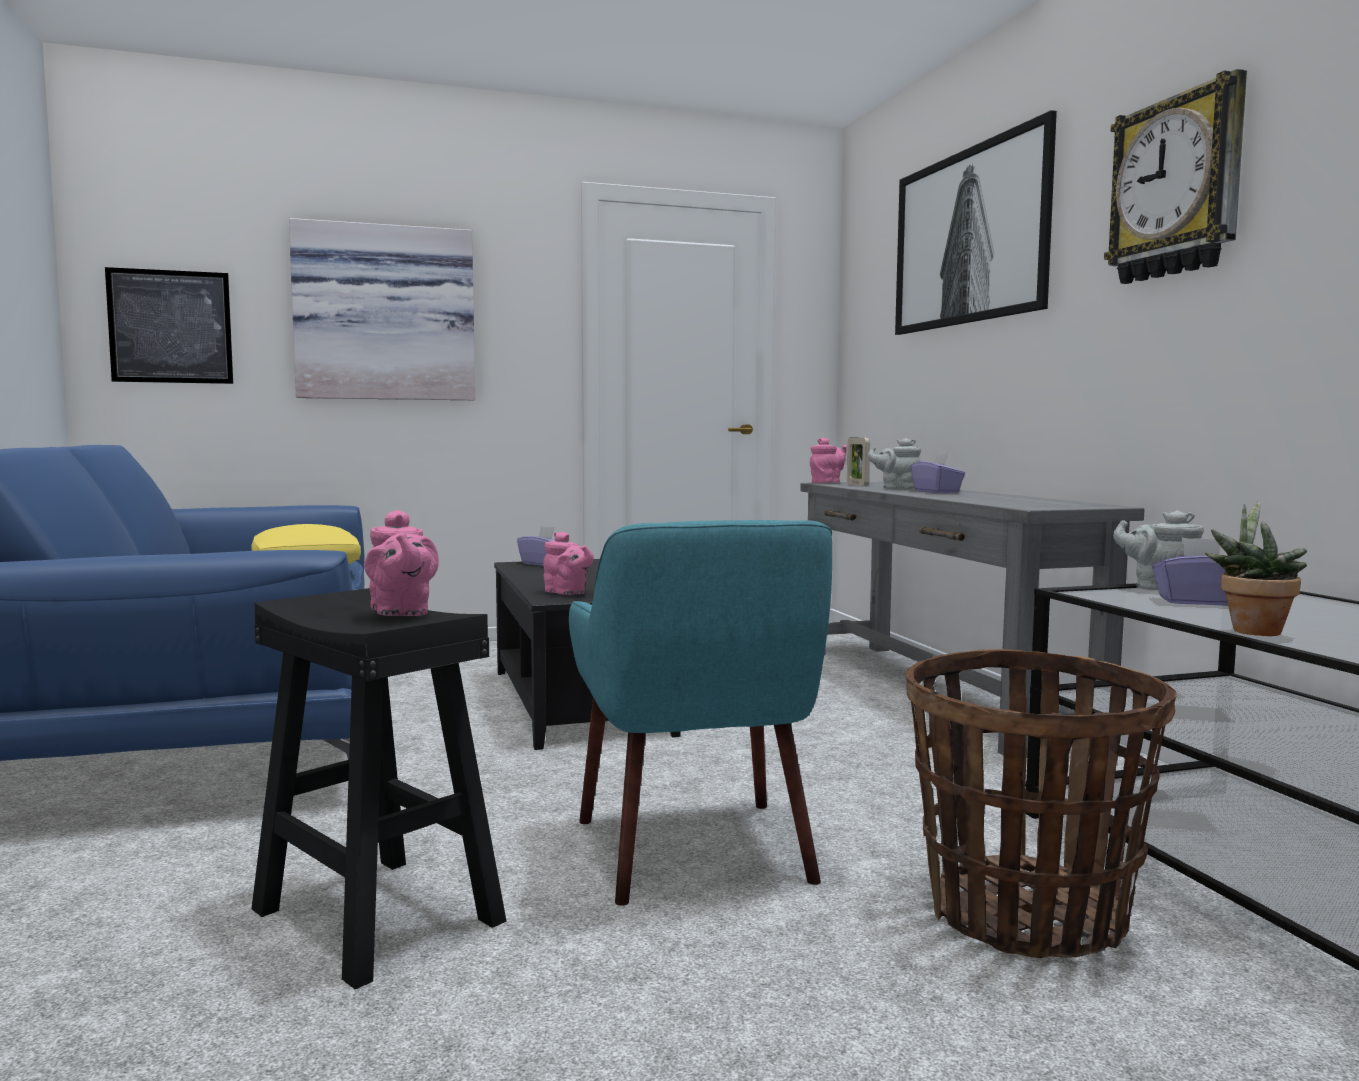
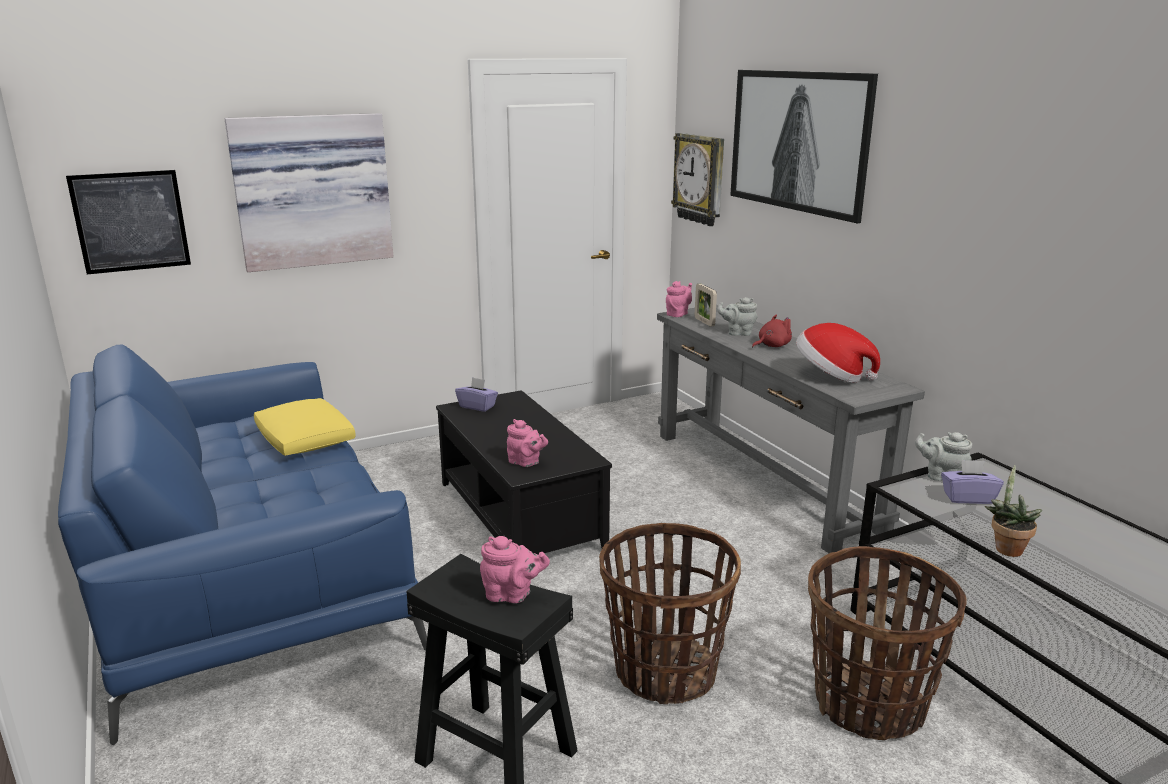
camera: 10 degrees left, 15 degrees up
pink teapot [364,510,439,616] -> pink teapot turned 45 degrees counterclockwise [480,536,550,603]
turquoise armchair [569,520,832,906] -> basket [599,523,741,704]
purple tissue box [911,452,965,493] -> red plush toy [752,314,792,348]
wall clock [1104,69,1247,284] -> wall clock moved to [671,133,724,226]
none -> hat [796,323,880,383]

